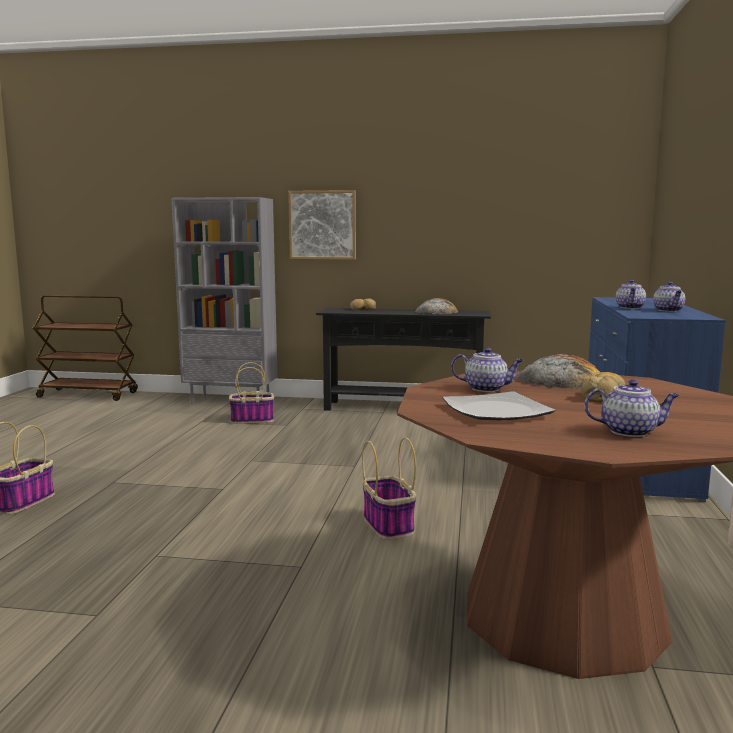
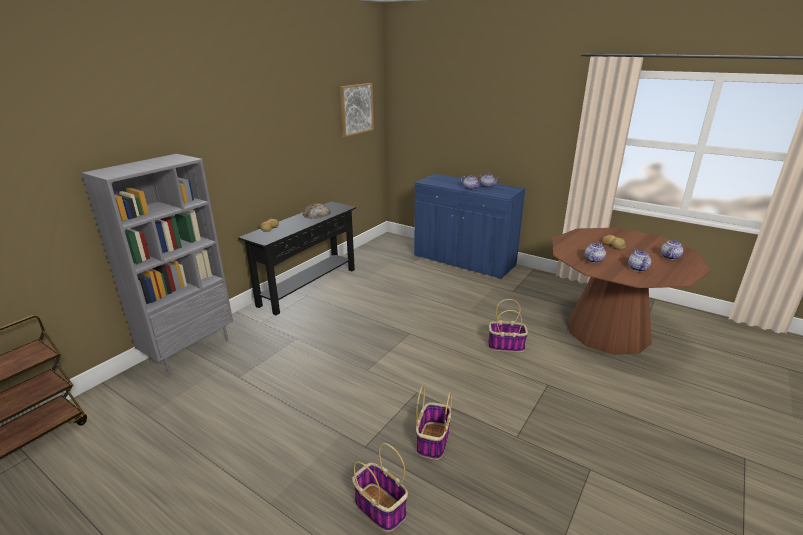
camera: 65 degrees left, 15 degrees up
basket [229,362,274,424] -> basket moved to [416,386,452,460]
picture [288,190,356,260] -> picture moved to [340,83,374,137]
plate [443,391,556,420] -> teapot [628,249,651,272]
bread [516,353,601,389] -> none

